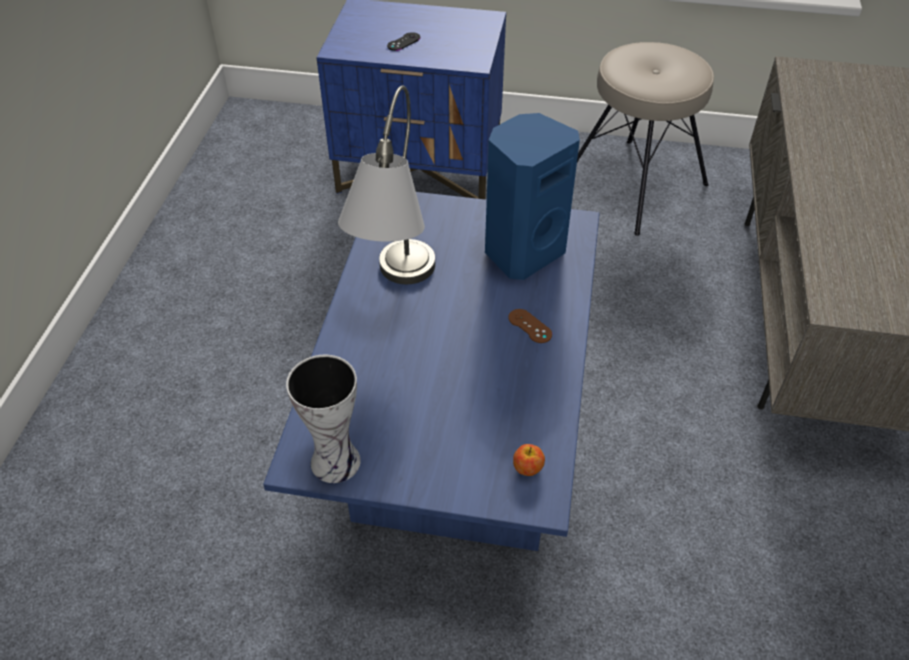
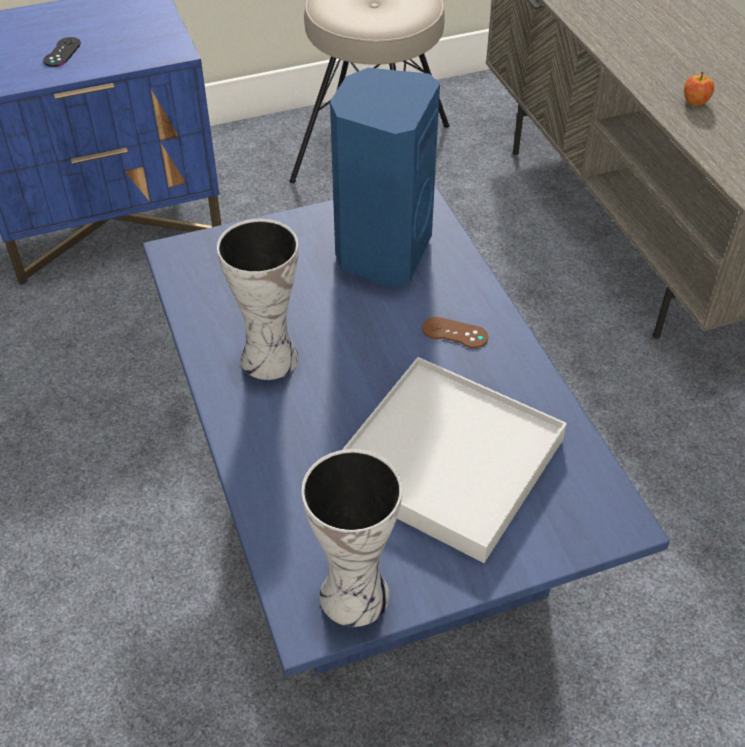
camera: 30 degrees left, 0 degrees up
grey table lamp [338,86,435,284] -> vase [217,219,298,380]
apple [513,444,545,476] -> apple moved to [684,72,714,106]
none -> white tray [342,357,567,563]

